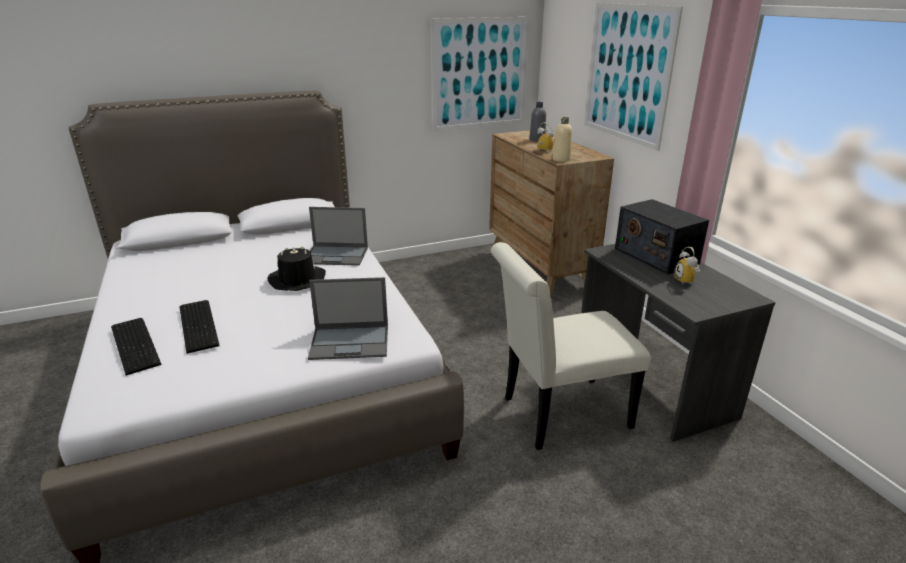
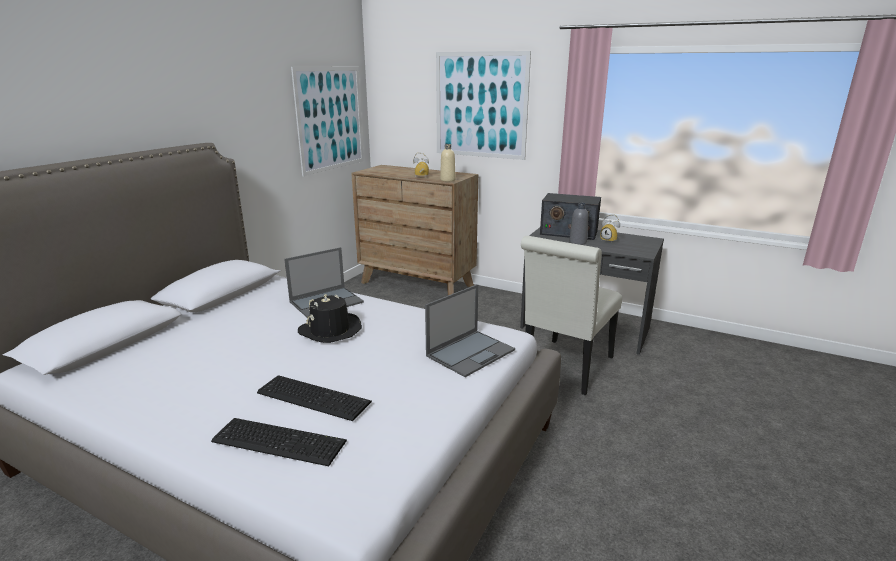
camera: 40 degrees left, 5 degrees down
grey bottle [529,102,546,142] -> grey bottle moved to [569,203,589,245]

